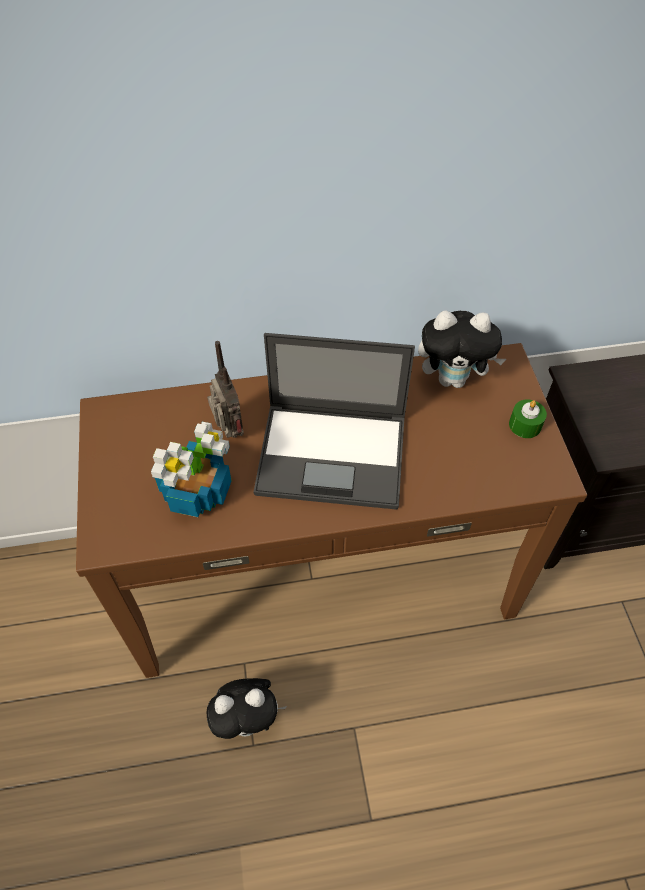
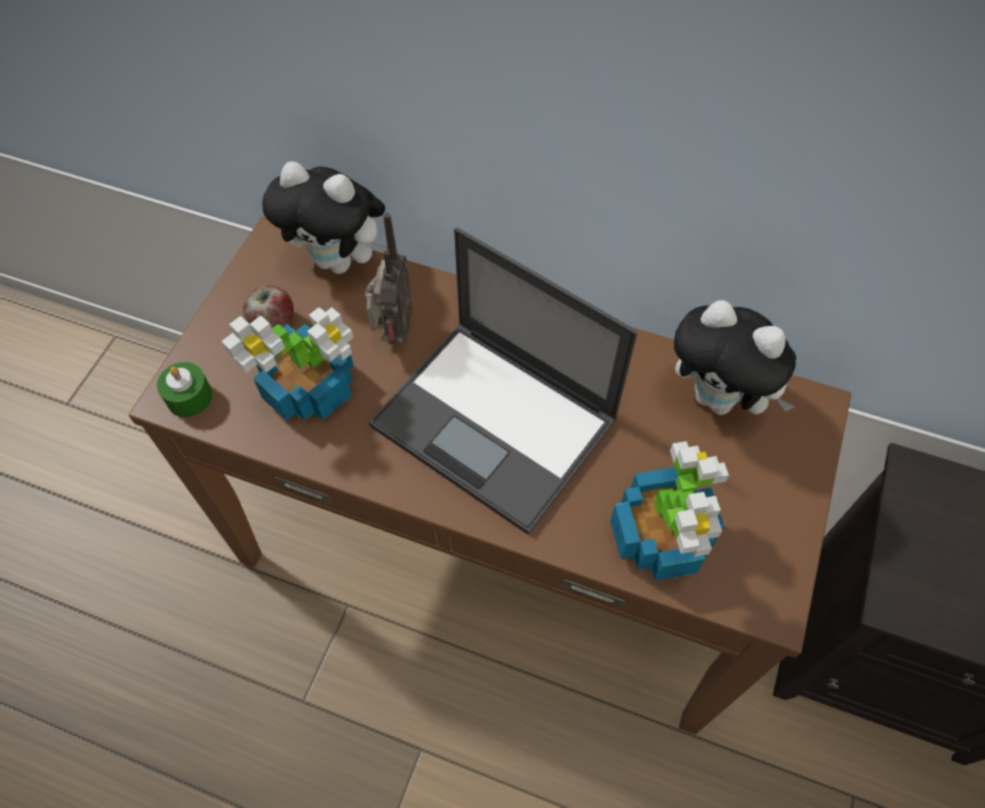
camera: 30 degrees right, 5 degrees up
plush toy [207,678,287,739] -> plush toy moved to [262,161,388,274]
green candle [509,399,547,438] -> green candle moved to [157,362,213,417]
none -> apple [243,285,294,328]
none -> potted plant [610,441,729,581]

